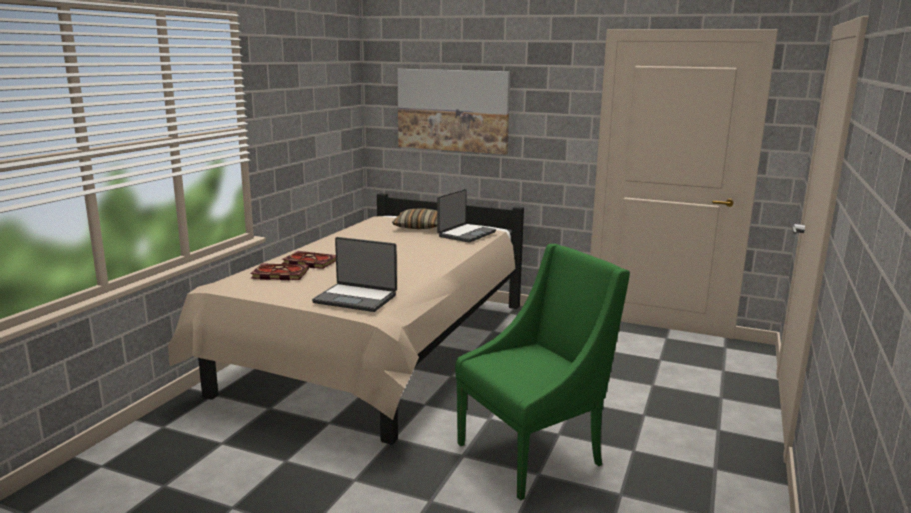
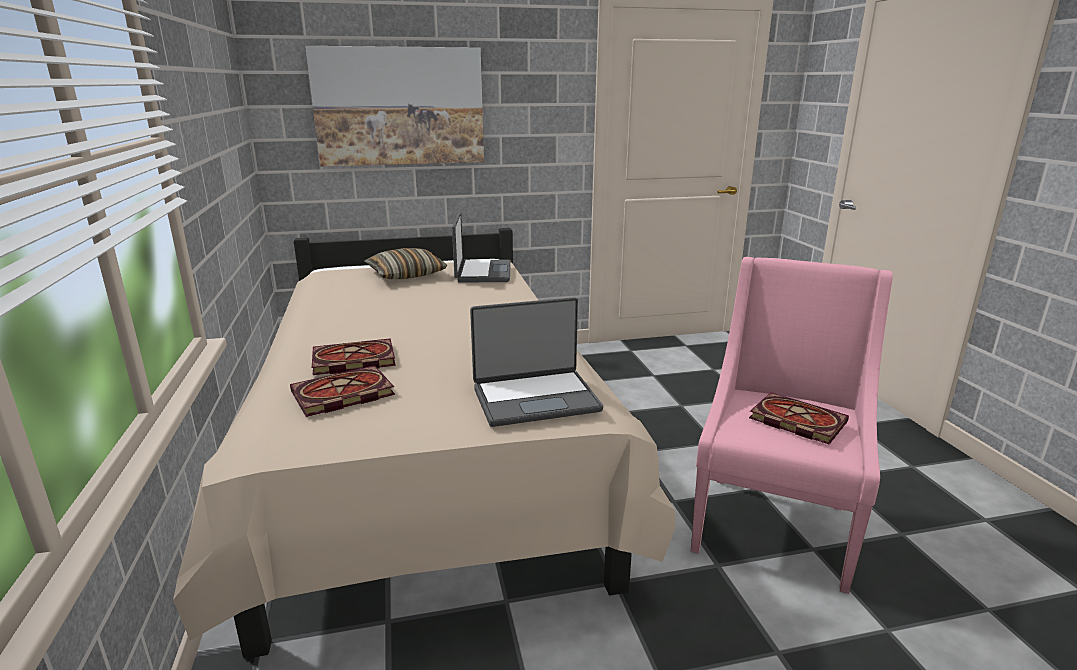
camera: 35 degrees left, 5 degrees up
green armchair [455,244,630,501] -> pink armchair [691,257,893,594]
none -> book [749,392,849,445]

